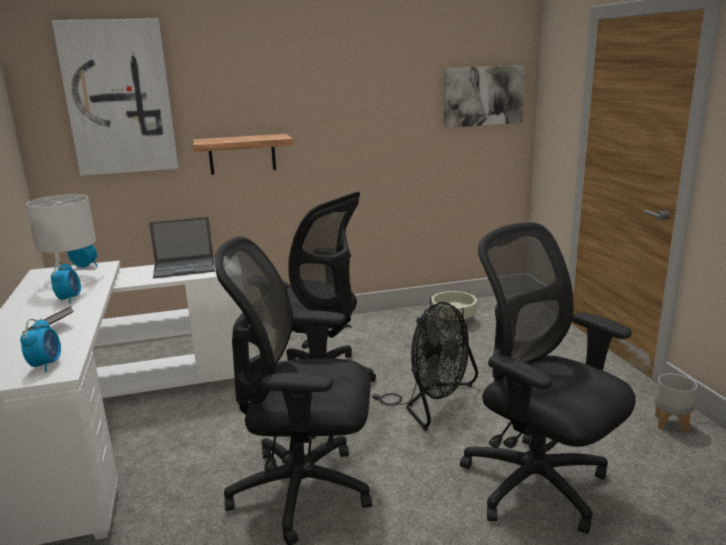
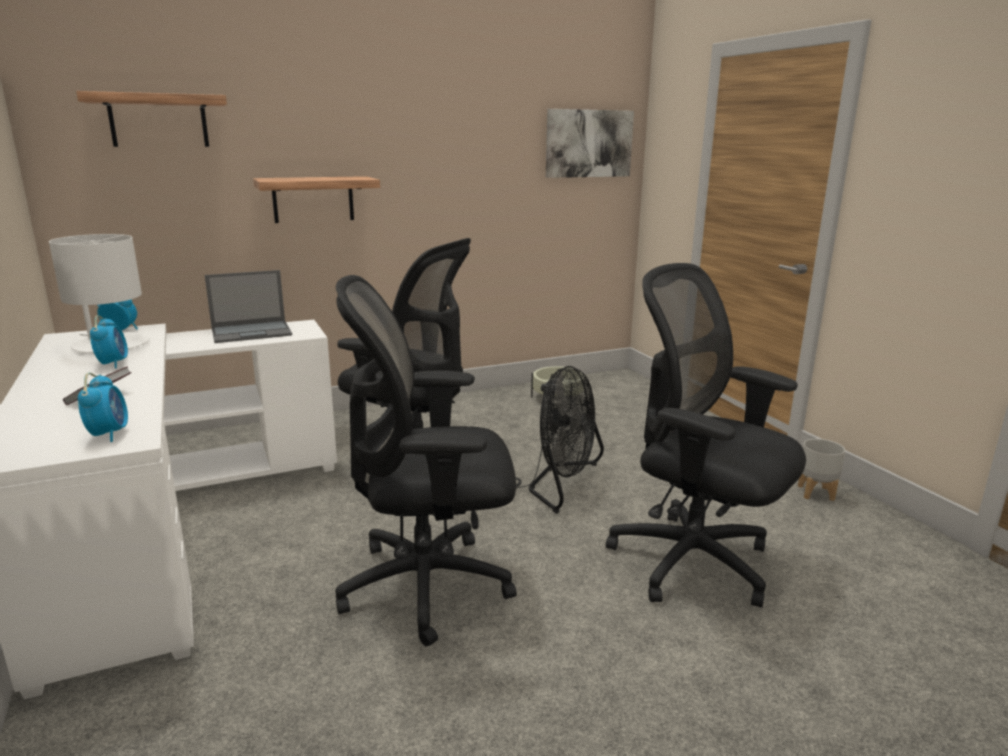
camera: 10 degrees left, 0 degrees up
picture [52,18,178,176] -> shelf [76,91,227,147]

